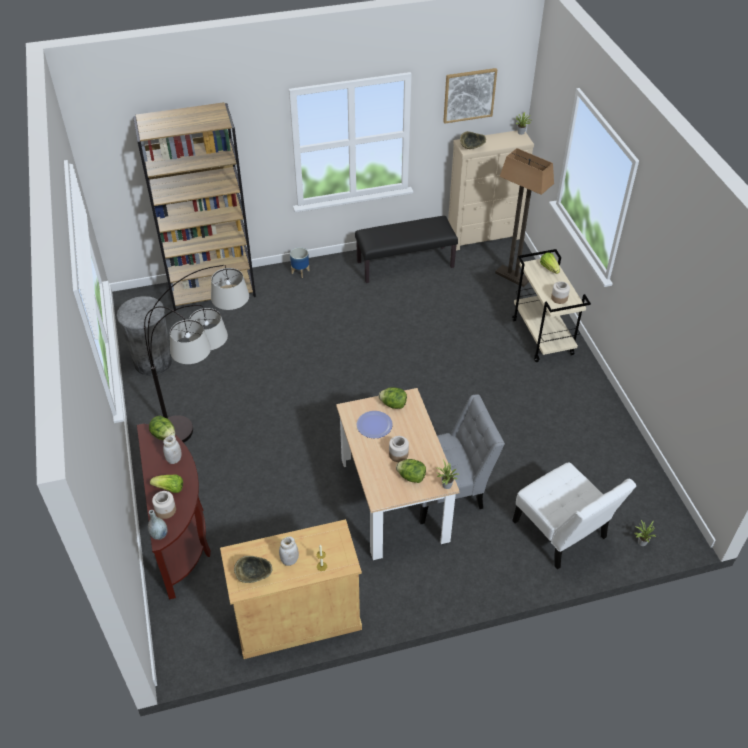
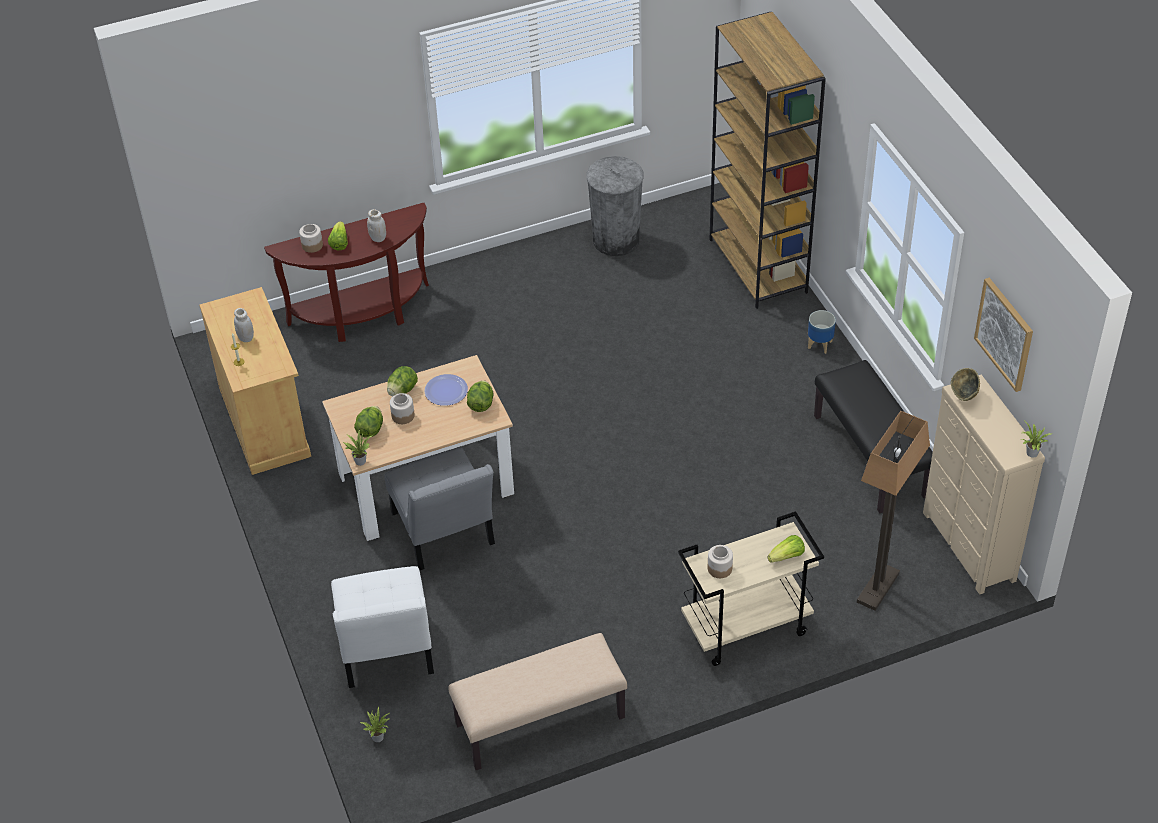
camera: 85 degrees right, 0 degrees up
floor lamp [144,265,249,443] -> none
grey vase [148,510,168,540] -> none
lettuce [149,415,175,440] -> lettuce moved to [387,366,418,396]
bowl [234,556,272,583] -> none
white chair [512,462,637,569] -> white chair turned 60 degrees counterclockwise [331,566,434,688]
none -> beige bench [449,633,627,770]

